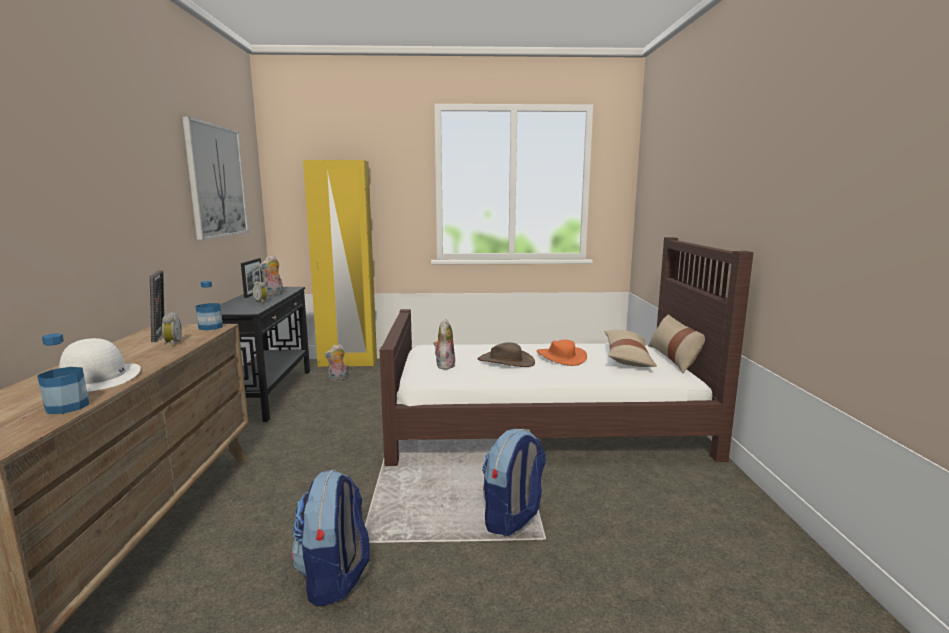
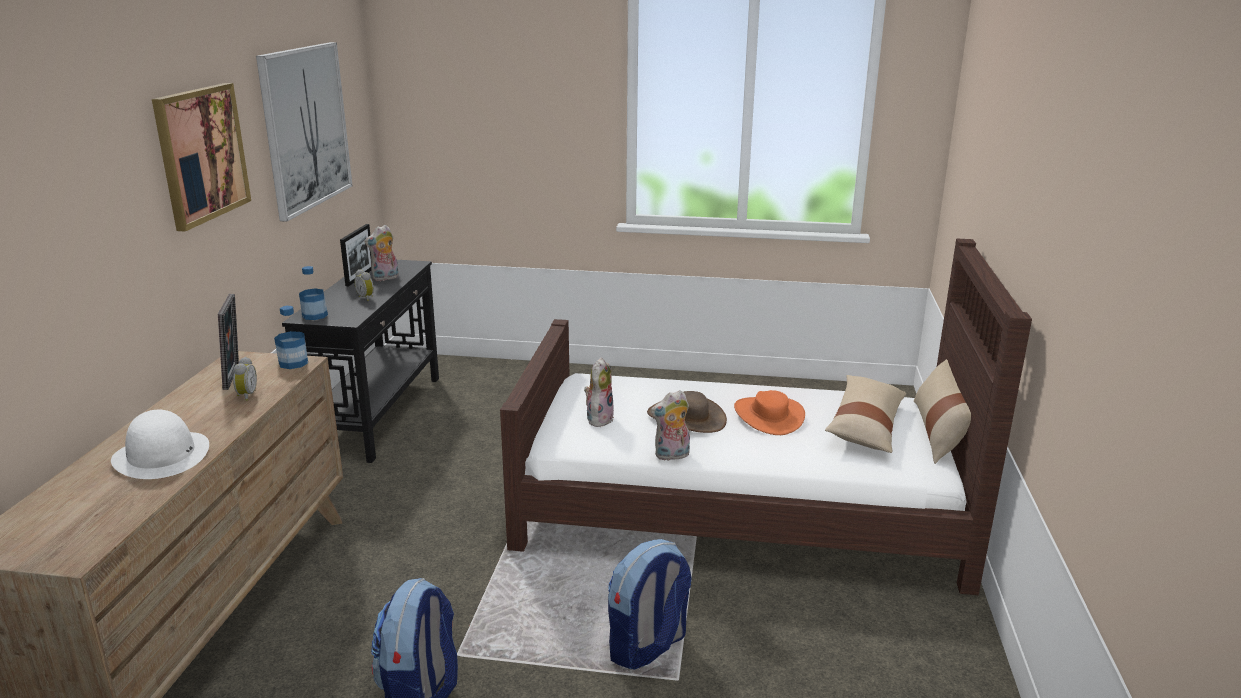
camera: 10 degrees right, 10 degrees up
bottle [37,333,90,414] -> bottle moved to [299,266,328,320]
yellow wardrobe [303,160,377,367] -> none
plush toy [324,344,347,381] -> plush toy moved to [651,390,690,461]
none -> picture [152,83,251,231]

